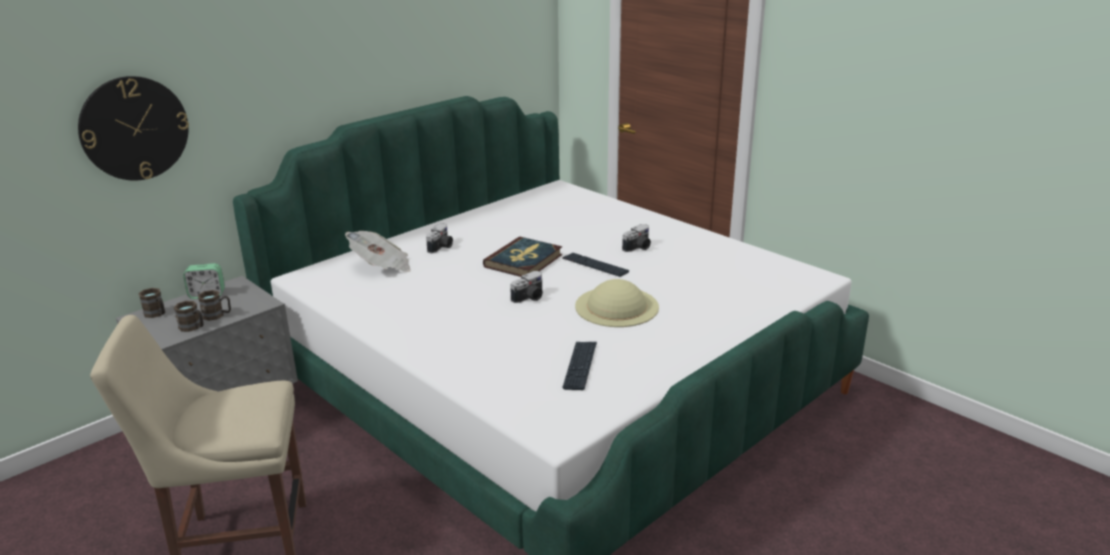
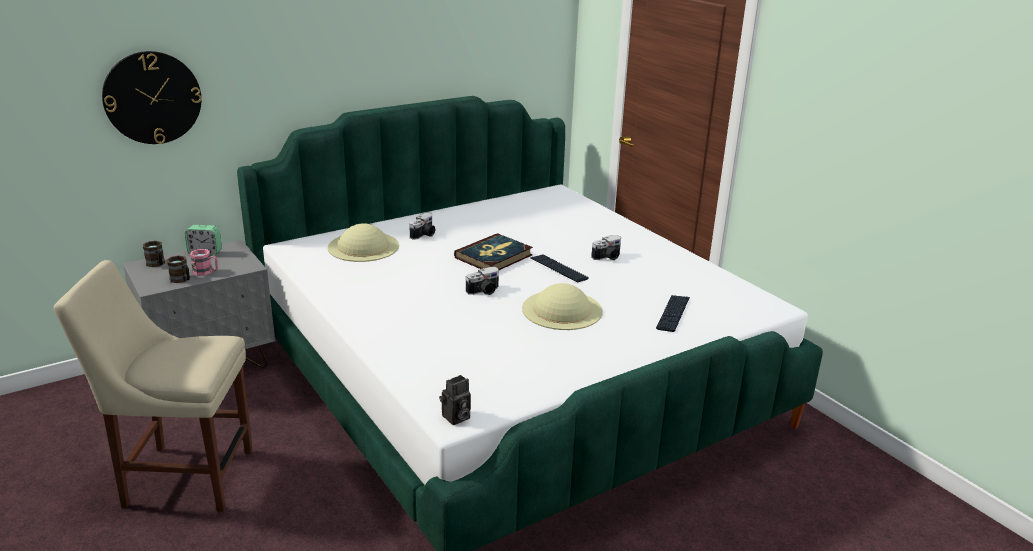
camera: 10 degrees right, 0 degrees up
brown mug [198,290,231,321] -> pink mug [190,249,218,276]
newspaper [345,231,411,272] -> beige hat [328,223,399,262]
keyboard [562,342,597,390] -> keyboard moved to [656,295,690,332]
none -> camera [439,375,471,425]

